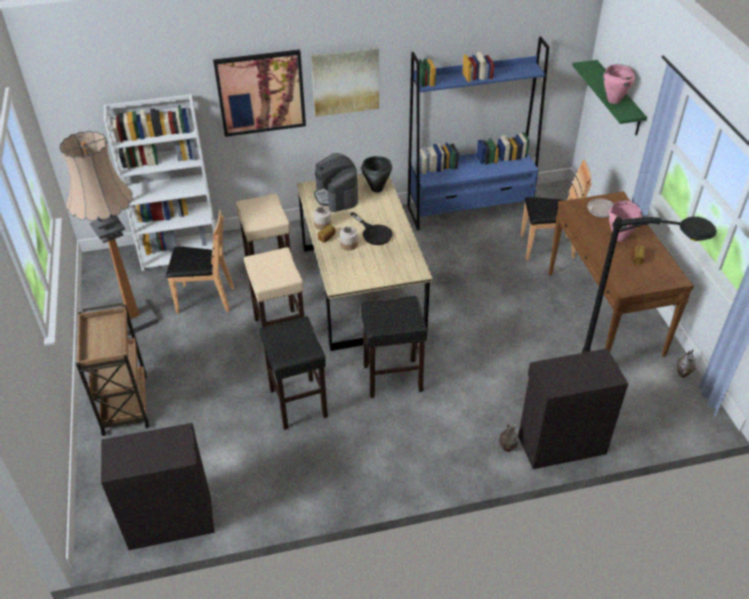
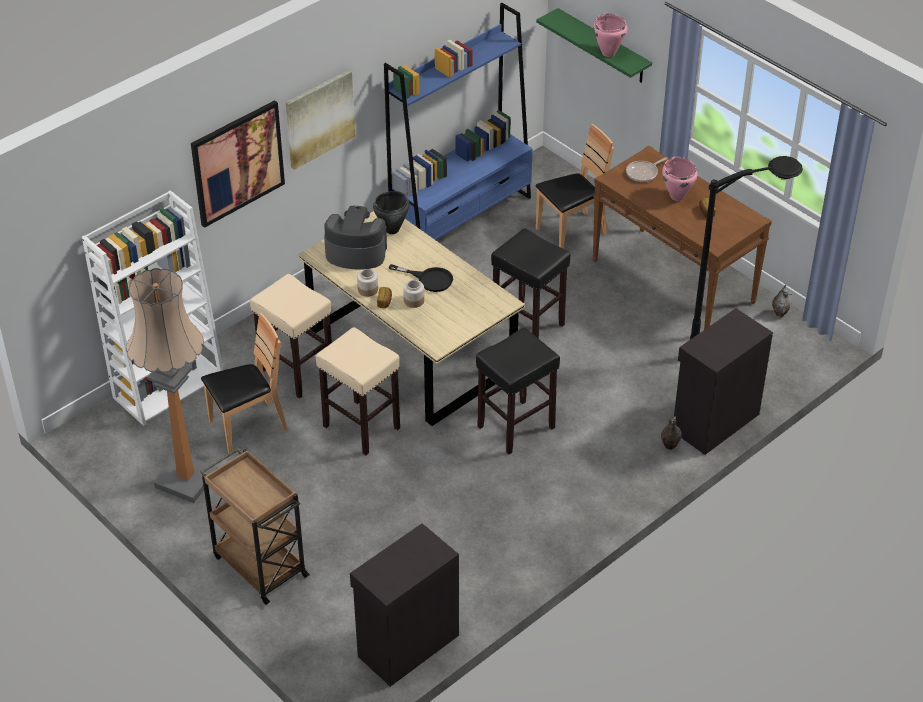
camera: 30 degrees left, 0 degrees up
black stool [259,316,328,430] -> black stool moved to [491,229,570,339]
coffee machine [314,153,358,212] -> coffee machine turned 150 degrees clockwise [324,206,387,270]

